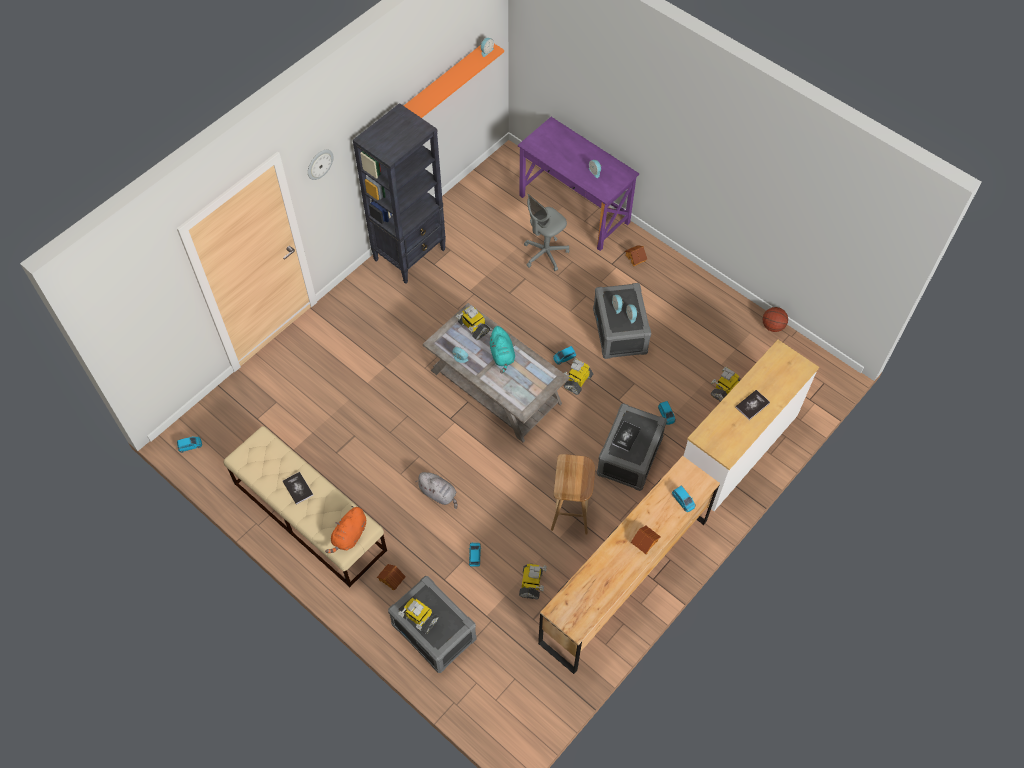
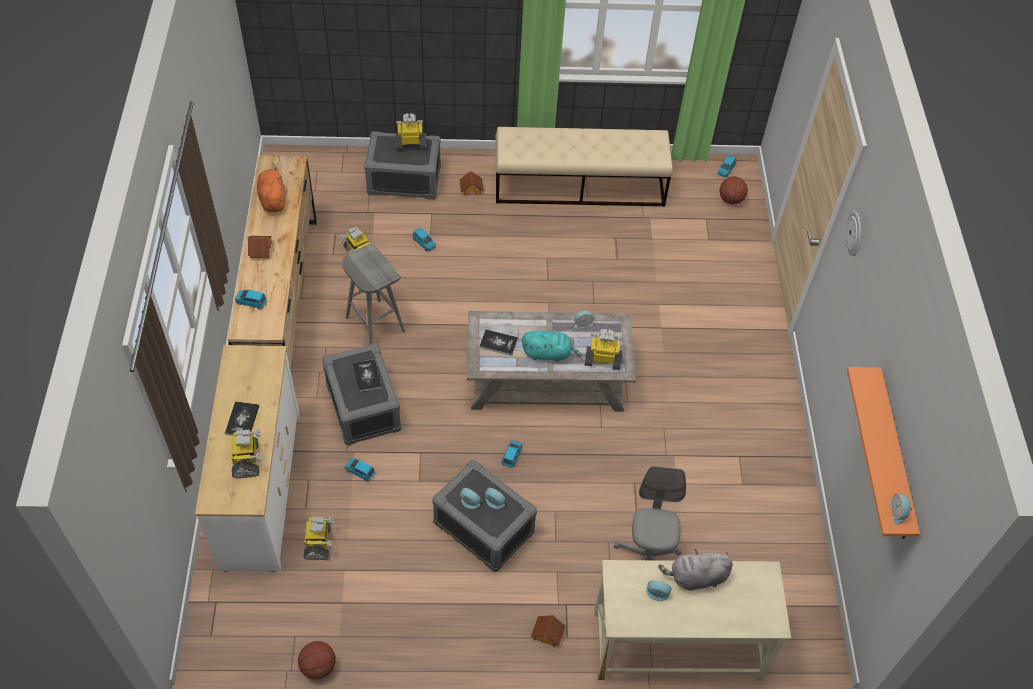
camera: 135 degrees right, 5 degrees down
book [283,472,313,505] -> book moved to [479,330,518,356]
orange plush toy [325,506,366,553] -> orange plush toy moved to [257,167,285,212]
black bookcase [353,103,446,284] -> none
grey plush toy [416,472,457,509] -> grey plush toy moved to [659,549,733,591]
turquoise plush toy [489,326,515,373] -> turquoise plush toy turned 150 degrees clockwise [522,331,582,362]
purple desk [518,117,639,251] -> beige desk [594,560,791,681]
brown stool [551,454,595,535] -> grey stool [342,244,405,344]
toy robot [564,358,593,395] -> toy robot moved to [231,429,261,478]
none -> basketball [720,176,748,204]

